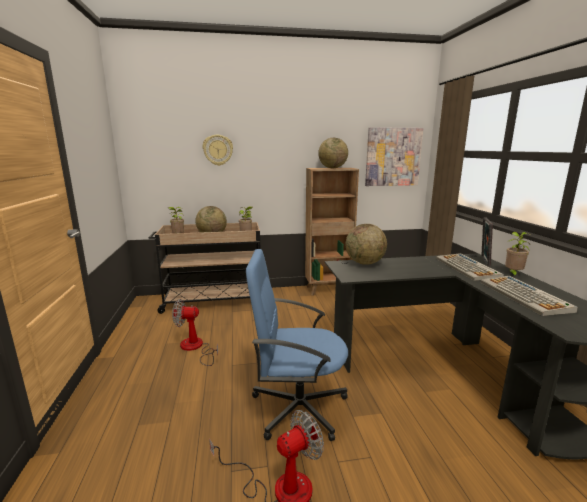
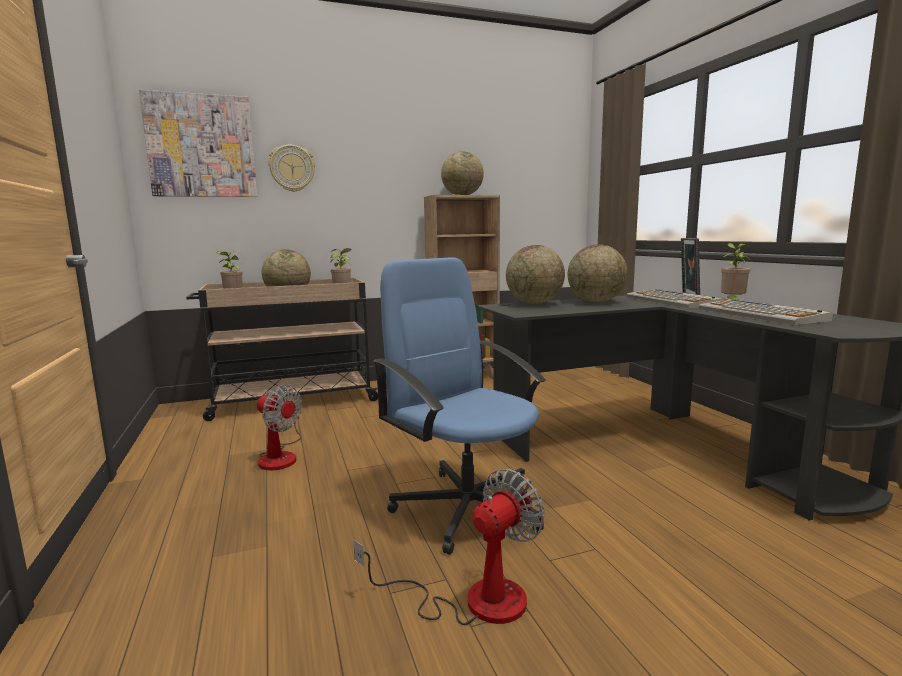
camera: 10 degrees left, 5 degrees down
fan [172,299,218,366] -> fan turned 135 degrees counterclockwise [257,385,302,470]
blue office chair [246,249,348,441] -> blue office chair turned 60 degrees clockwise [373,258,546,555]
picture [365,127,423,186] -> picture moved to [139,90,257,197]
none -> globe [568,244,627,303]

